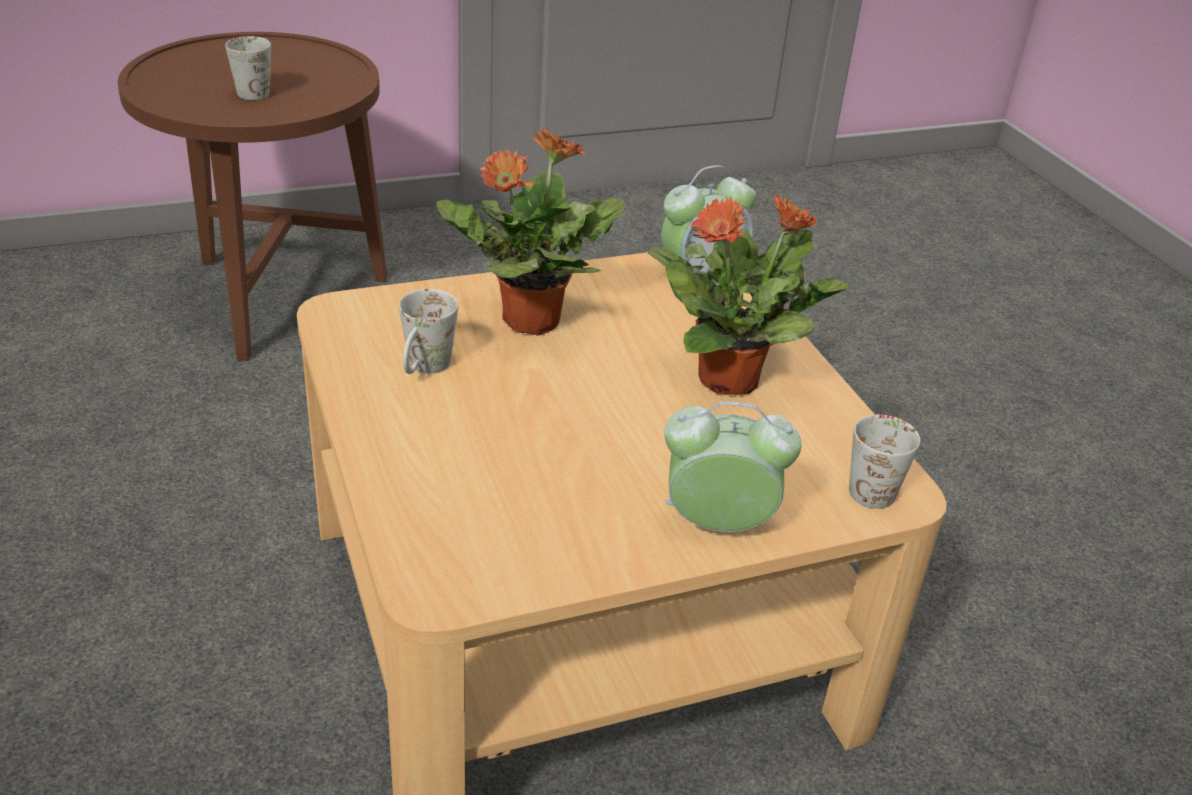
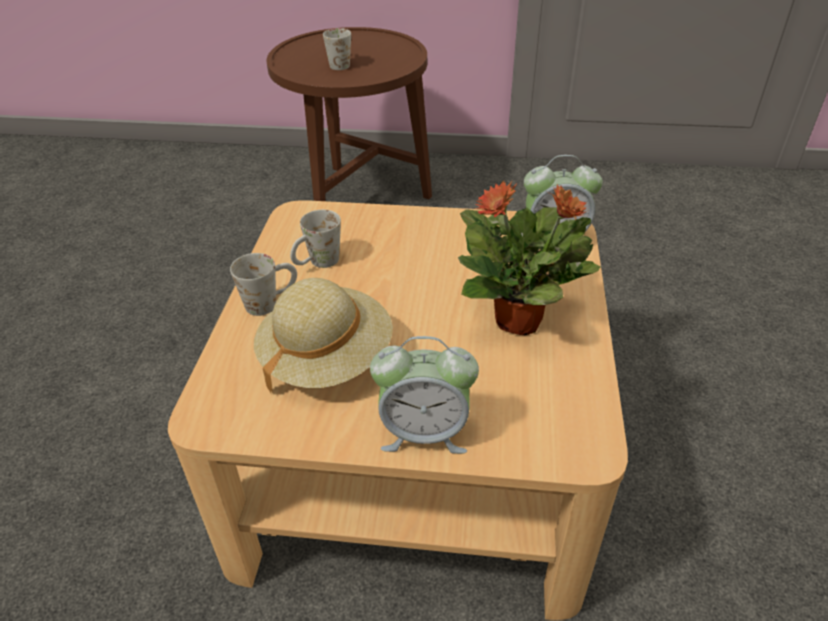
camera: 30 degrees right, 5 degrees up
potted plant [436,127,626,336] -> none
alarm clock [664,402,802,532] -> alarm clock turned 150 degrees clockwise [370,336,479,454]
white mug [849,415,920,509] -> white mug moved to [230,253,297,316]
none -> beige hat [254,278,393,393]

